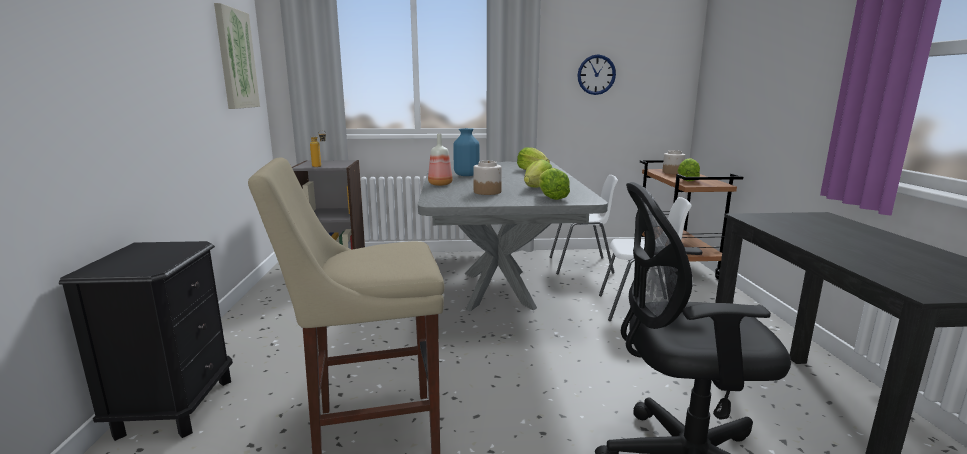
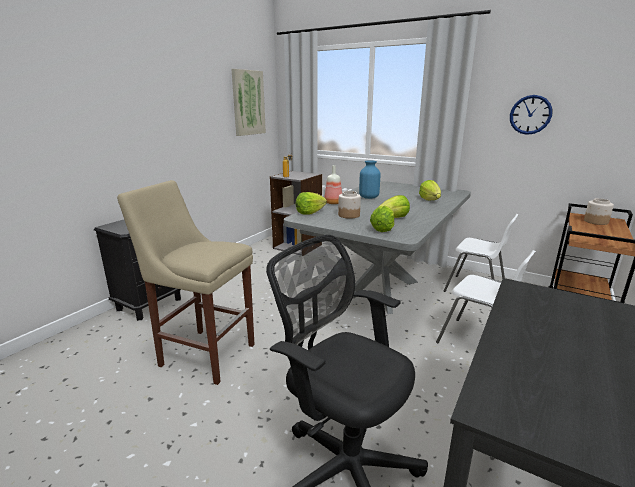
camera: 35 degrees right, 5 degrees up
lettuce [678,158,700,181] -> lettuce moved to [296,192,327,215]

